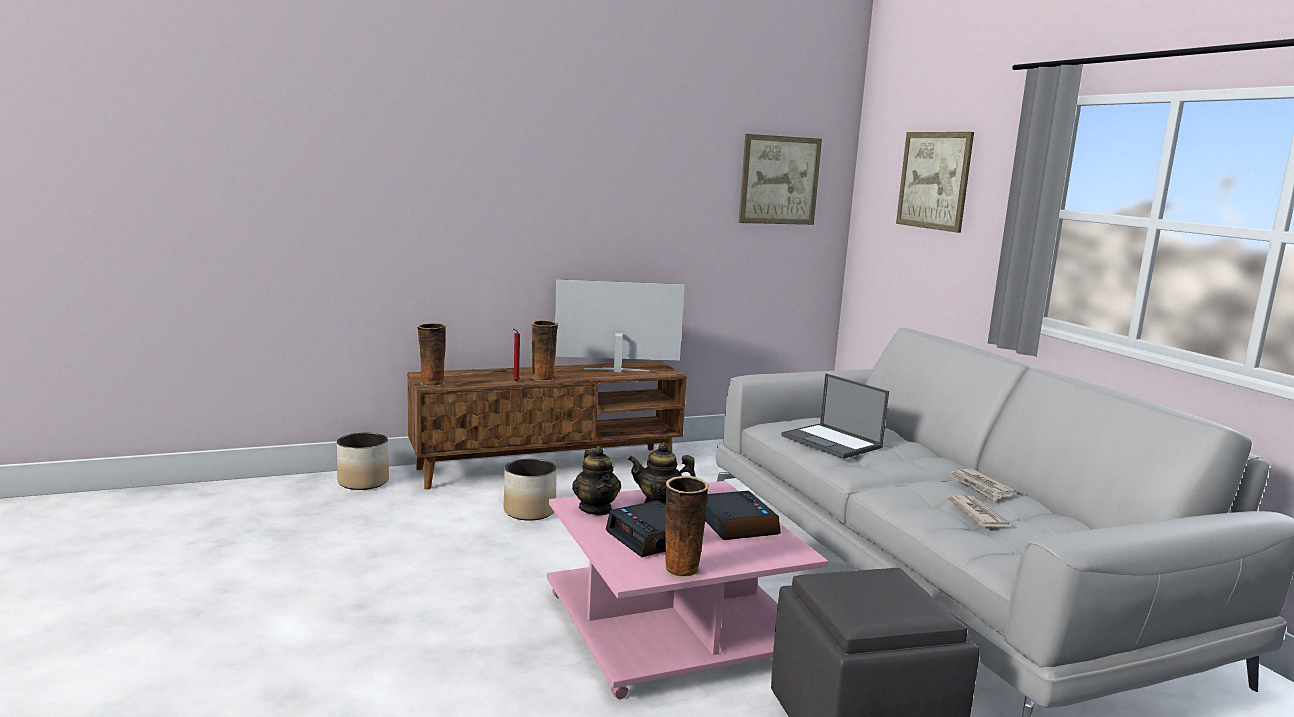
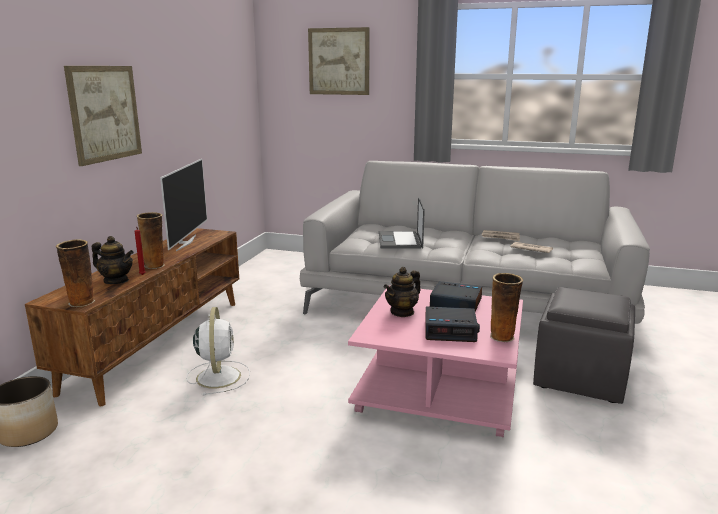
camera: 50 degrees left, 5 degrees up
planter [504,459,557,521] -> white fan [186,307,250,396]
television [555,279,685,372] -> television turned 150 degrees clockwise [160,159,207,251]
teapot [572,446,621,515] -> teapot moved to [92,236,134,284]
picture [739,134,822,225] -> picture moved to [64,66,142,166]
laptop [781,373,889,459] -> laptop turned 90 degrees clockwise [379,197,425,249]

